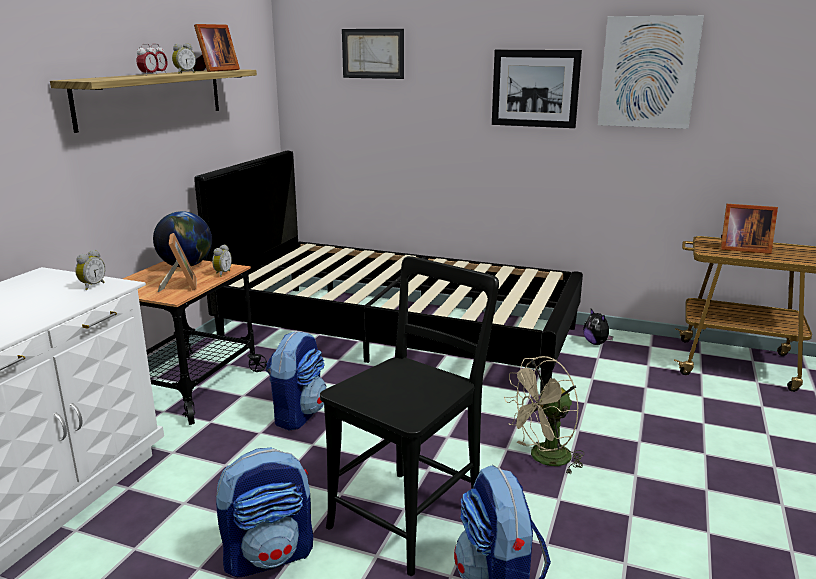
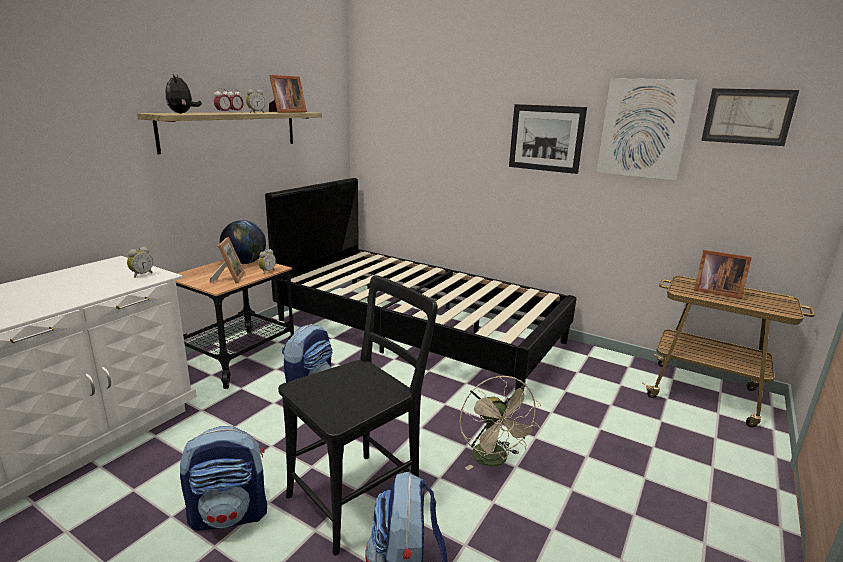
camera: 10 degrees right, 0 degrees up
picture [342,29,404,79] -> picture moved to [701,88,799,146]
beige fan [504,356,584,475] -> beige fan turned 90 degrees counterclockwise [460,376,541,470]
plush toy [583,309,613,345] -> plush toy moved to [165,74,202,113]

